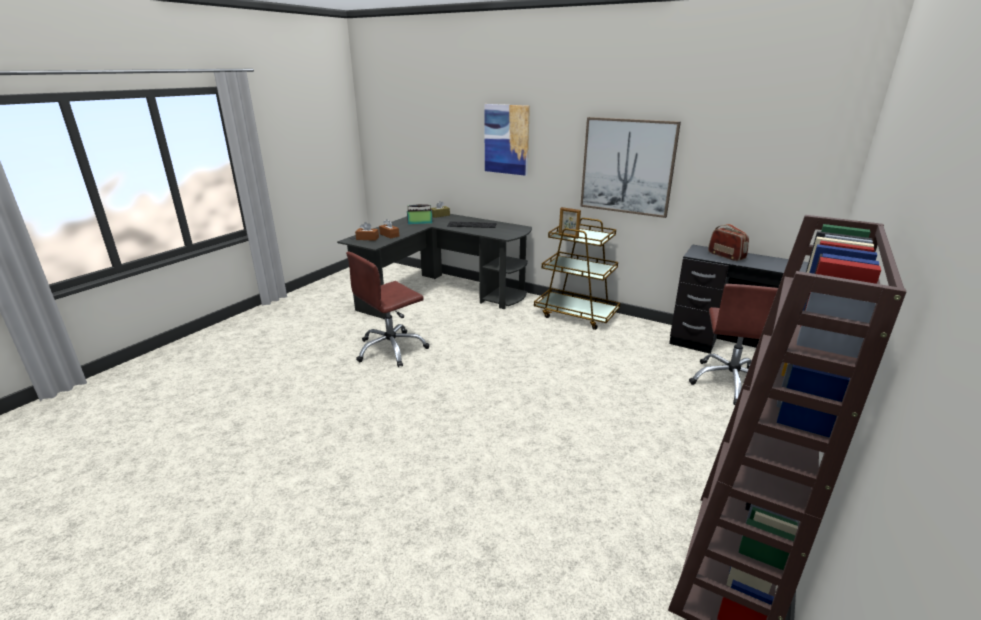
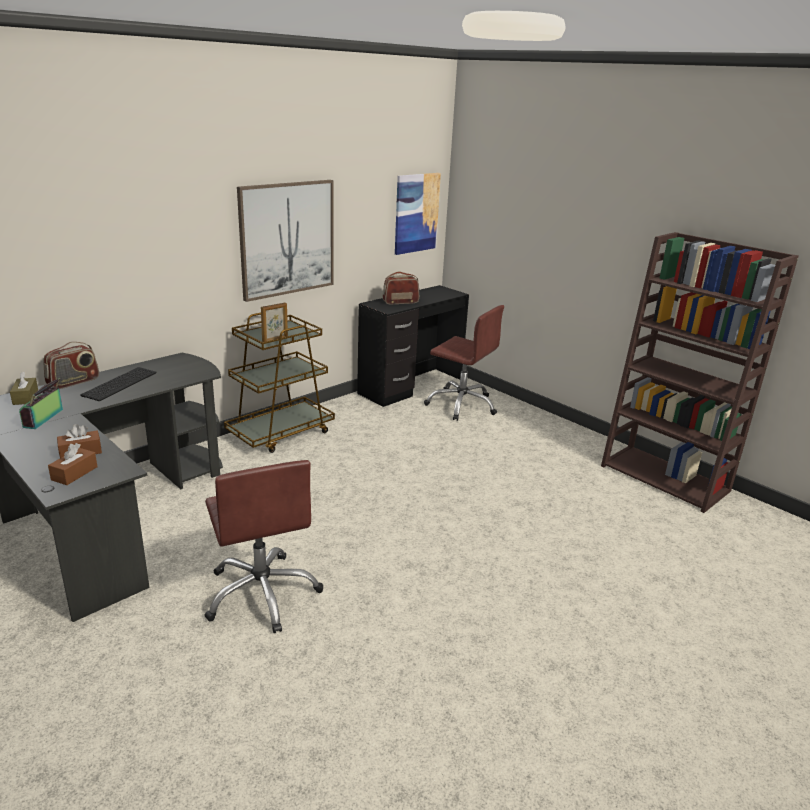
camera: 75 degrees left, 0 degrees up
picture [484,104,530,176] -> picture moved to [395,173,441,255]
none -> radio [43,342,99,389]

